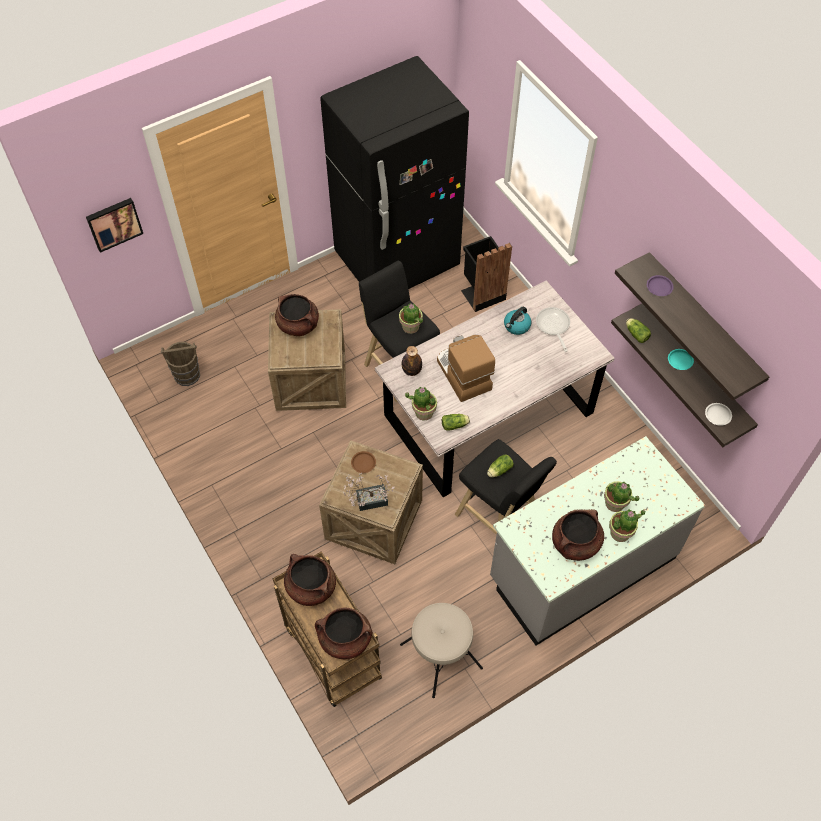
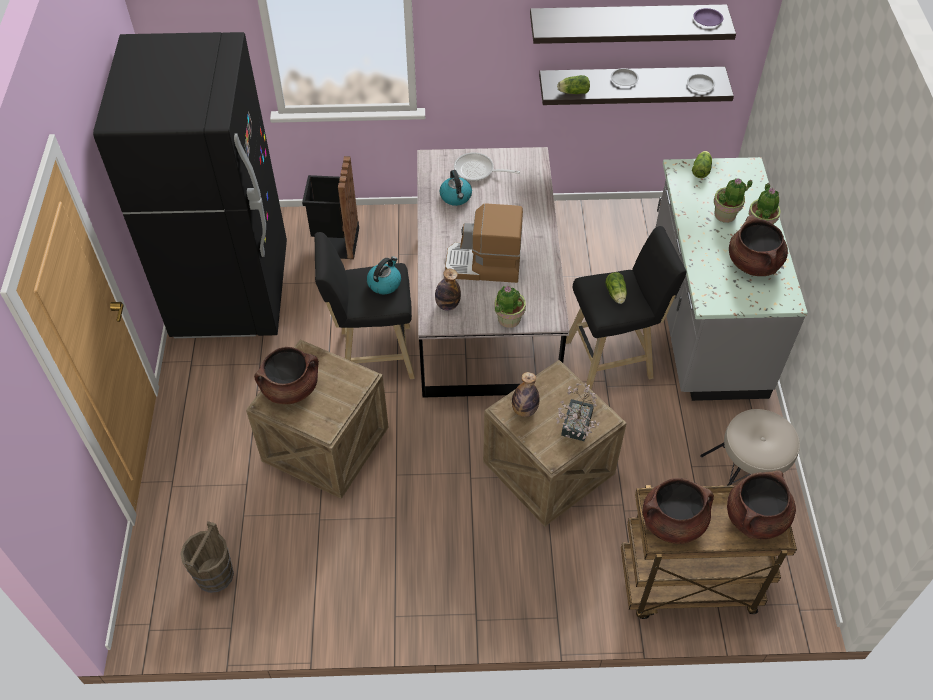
camera: 60 degrees left, 5 degrees down
picture [86,198,143,253] -> none
brown plate [351,451,376,473] -> bottle [512,372,540,417]
potted plant [399,304,423,334] -> kettle [367,256,401,294]
lettuce [442,414,470,431] -> lettuce moved to [692,151,712,178]
purple plate [647,275,674,296] -> purple plate moved to [694,8,723,26]
turquoise plate [668,349,694,370] -> white plate [611,68,639,86]

